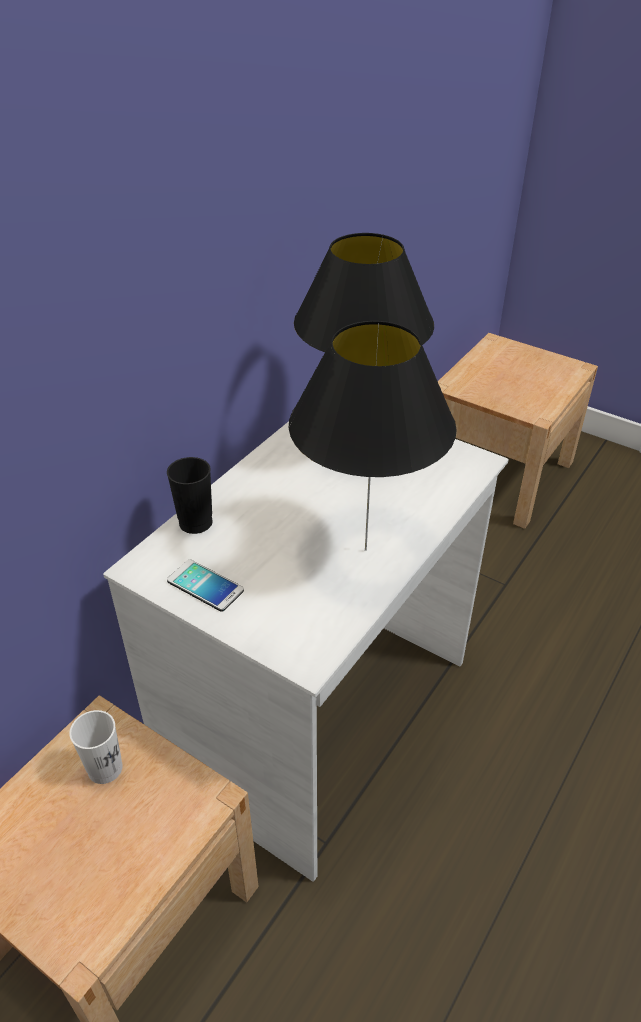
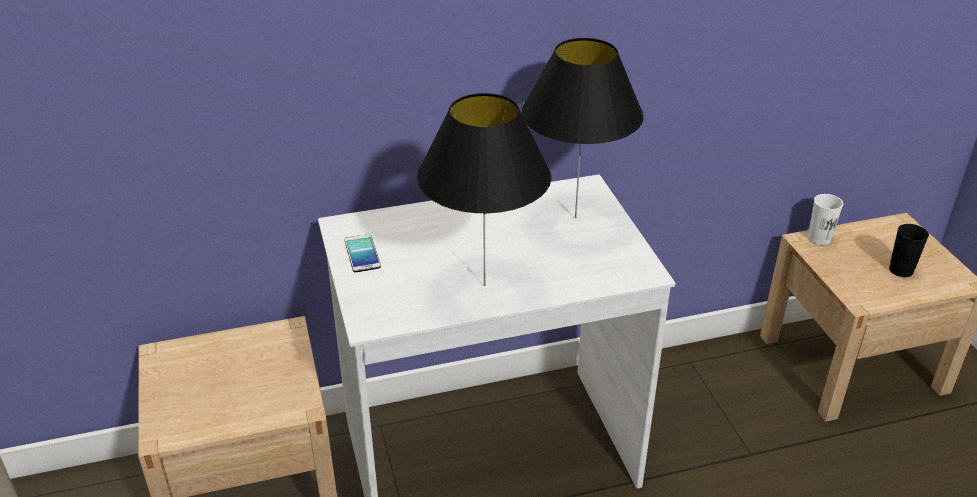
camera: 40 degrees right, 5 degrees down
white cup [69,710,123,784] -> white cup moved to [808,194,843,245]
black cup [167,457,213,534] -> black cup moved to [889,224,929,277]

